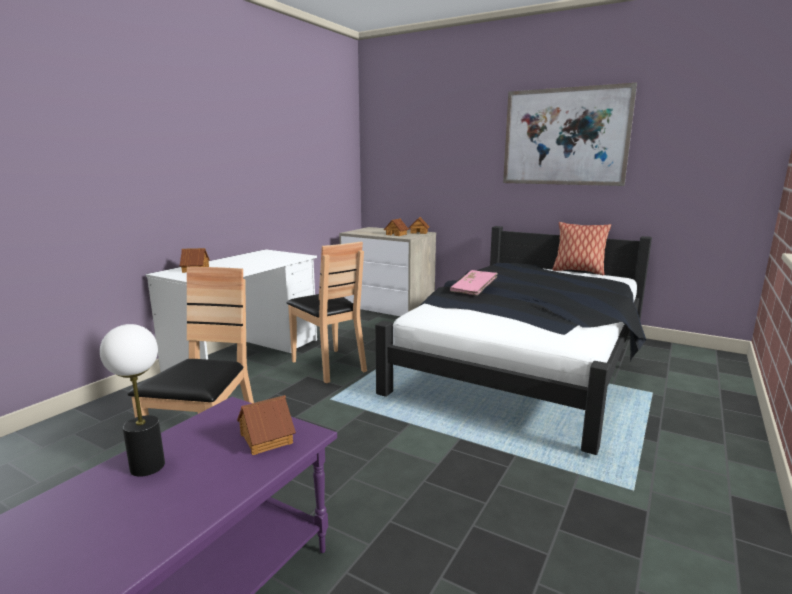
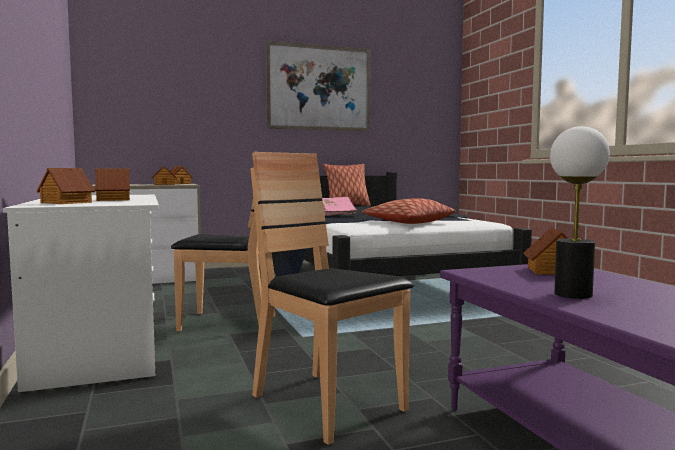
camera: 50 degrees left, 10 degrees down
none -> toy house [95,168,130,201]
none -> pillow [362,198,456,224]

